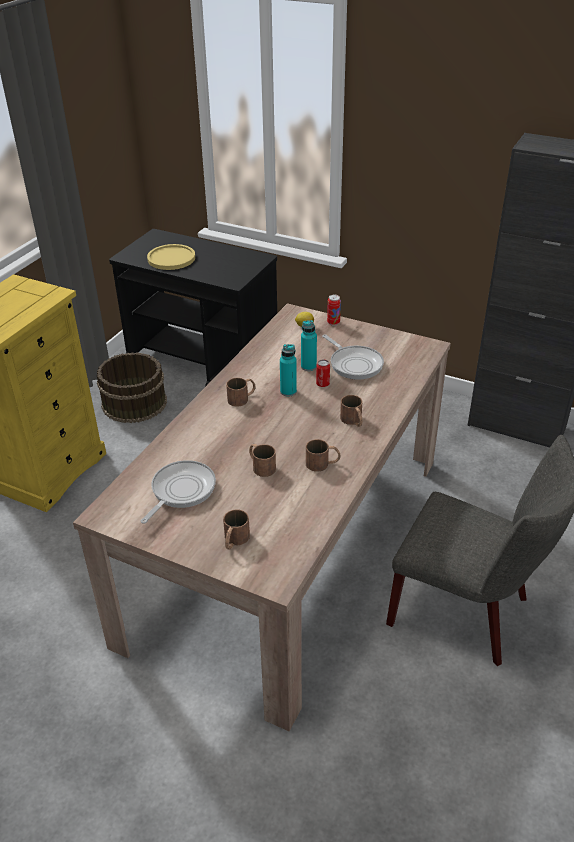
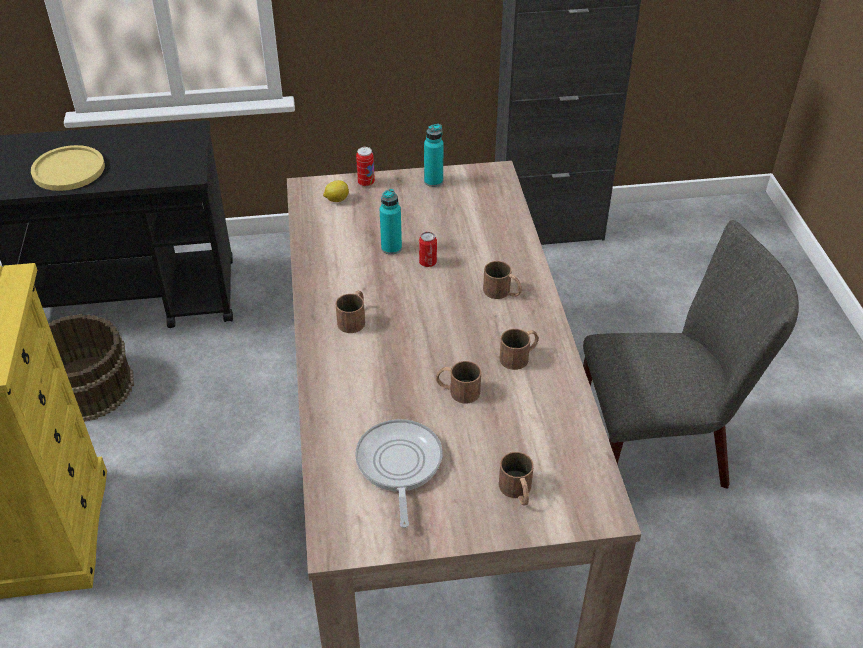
camera: 35 degrees left, 5 degrees up
turquoise bottle [280,344,297,397] -> turquoise bottle moved to [424,124,444,187]
frying pan [322,334,384,380] -> none

